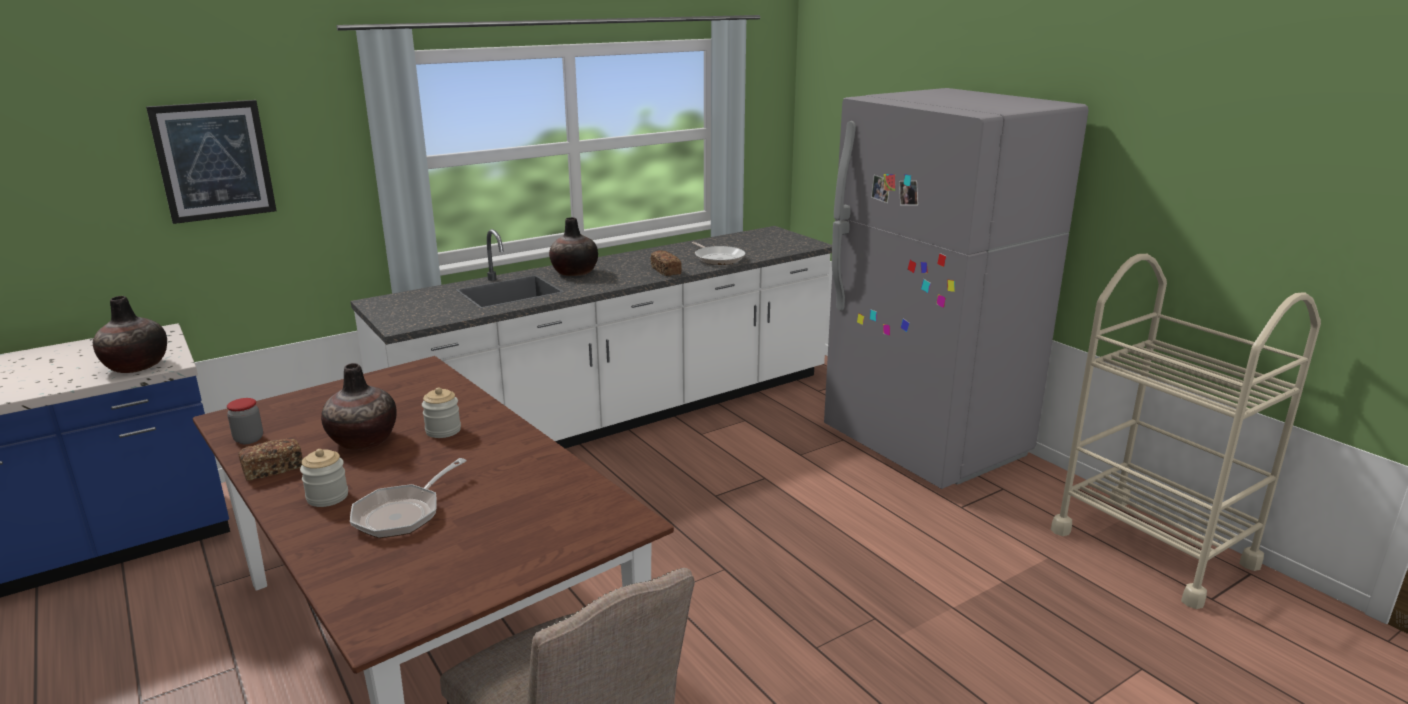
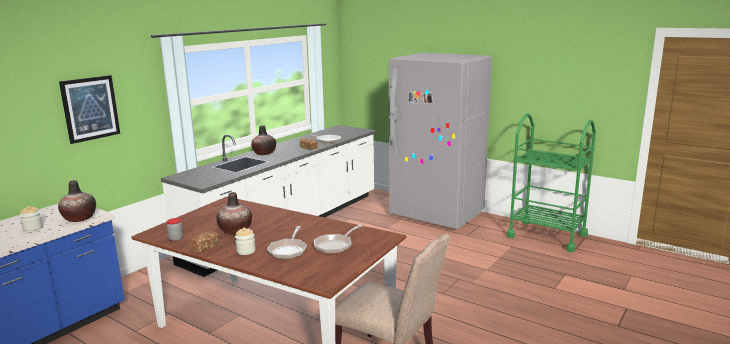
camera: 20 degrees left, 5 degrees down
jar [422,387,461,438] -> jar moved to [19,206,43,232]
beige cart [1051,254,1321,609] -> green cart [507,113,596,253]
none -> frying pan [314,225,362,254]

